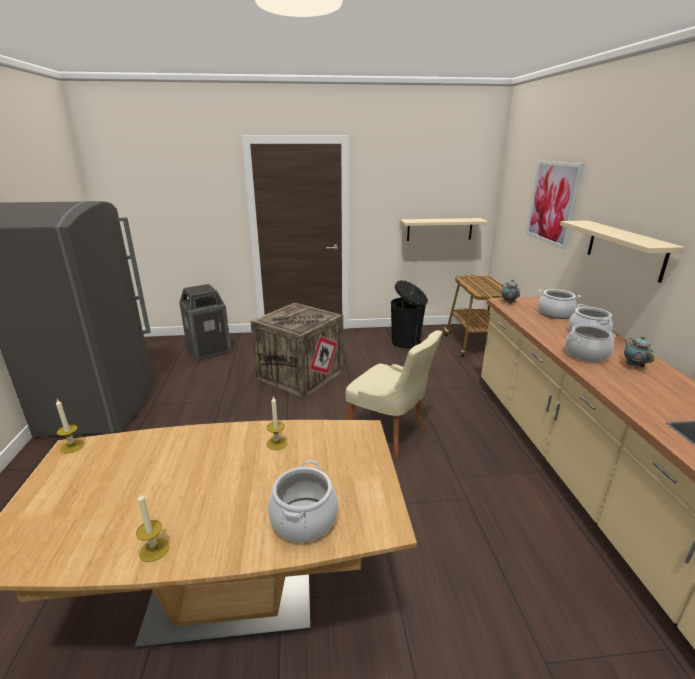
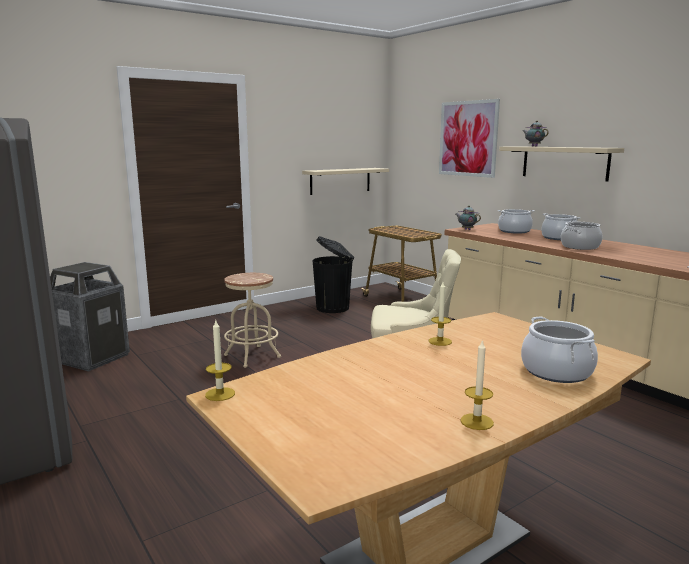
camera: 30 degrees left, 10 degrees down
crate [250,303,343,398] -> beige stool [224,273,281,368]
teapot [624,336,654,368] -> teapot moved to [523,121,549,147]

